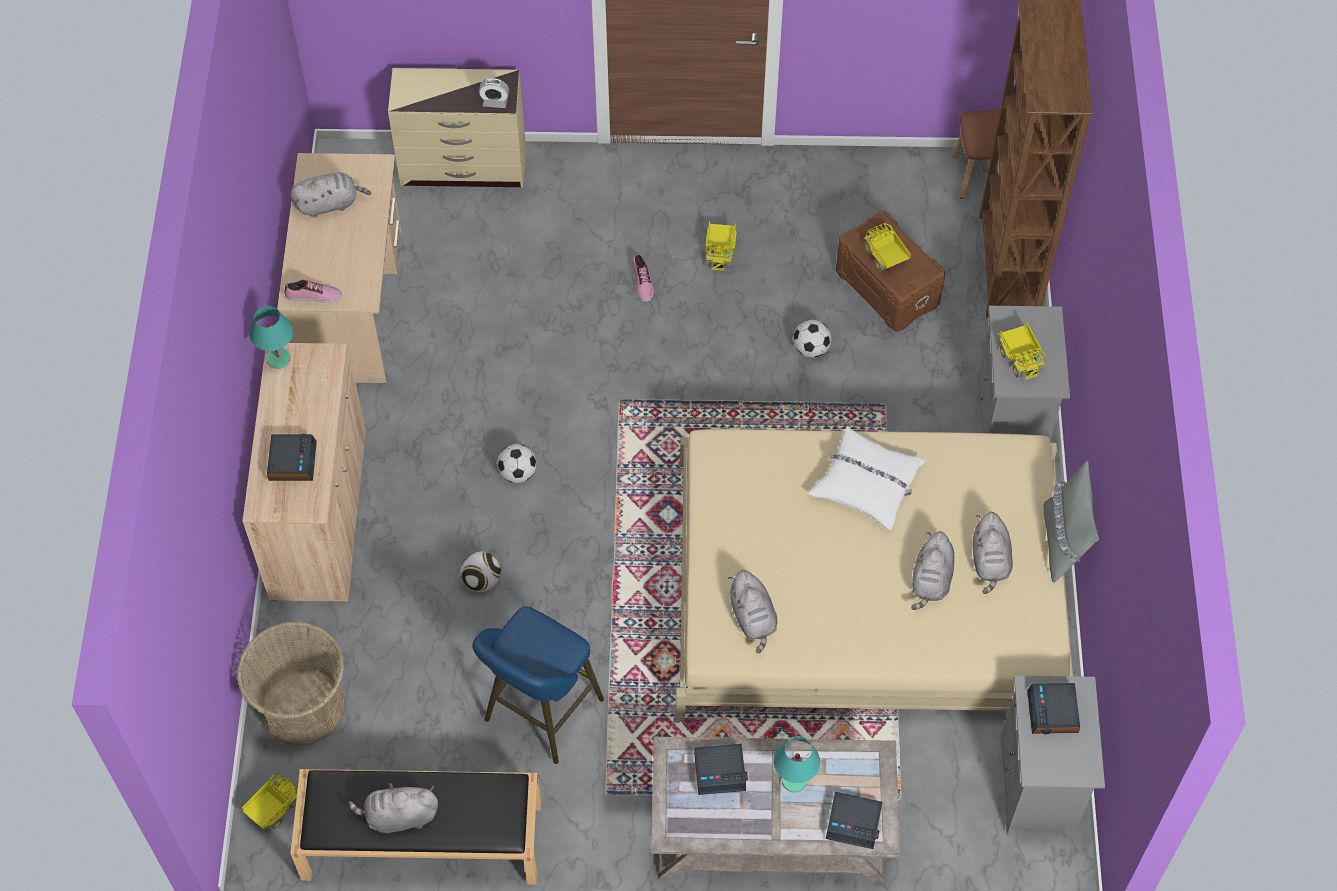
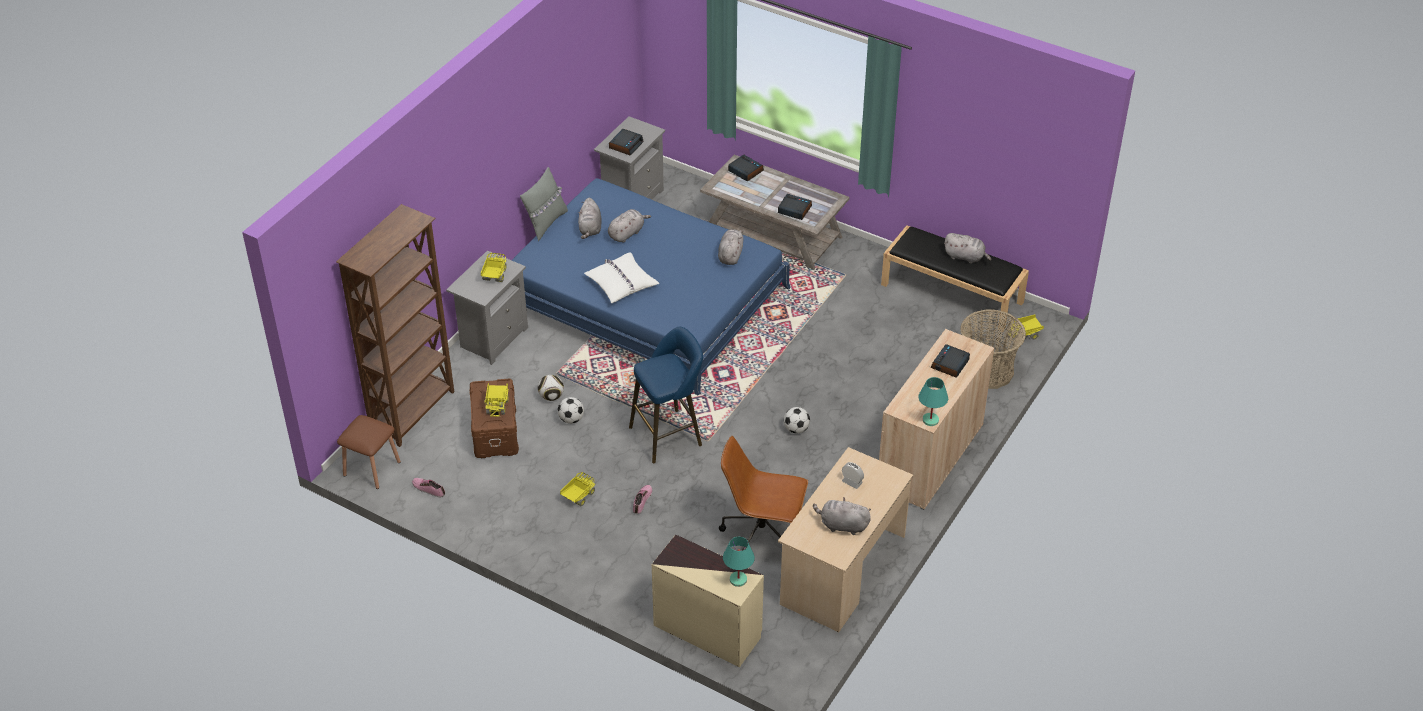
camera: 150 degrees left, 15 degrees down
shoe [285,280,342,303] -> shoe moved to [412,478,445,498]
football [460,551,501,592] -> football moved to [538,375,564,401]
blue stool [472,606,604,764] -> blue stool moved to [629,327,703,463]
alarm clock [479,78,509,108] -> alarm clock moved to [842,462,864,489]
beige bed [673,429,1073,723] -> blue bed [512,178,791,395]
turquoise table lamp [774,736,820,793] -> turquoise table lamp moved to [723,537,755,587]
grey plush toy [973,511,1013,594] -> grey plush toy turned 150 degrees clockwise [578,198,602,239]
none -> brown office chair [719,436,808,551]

